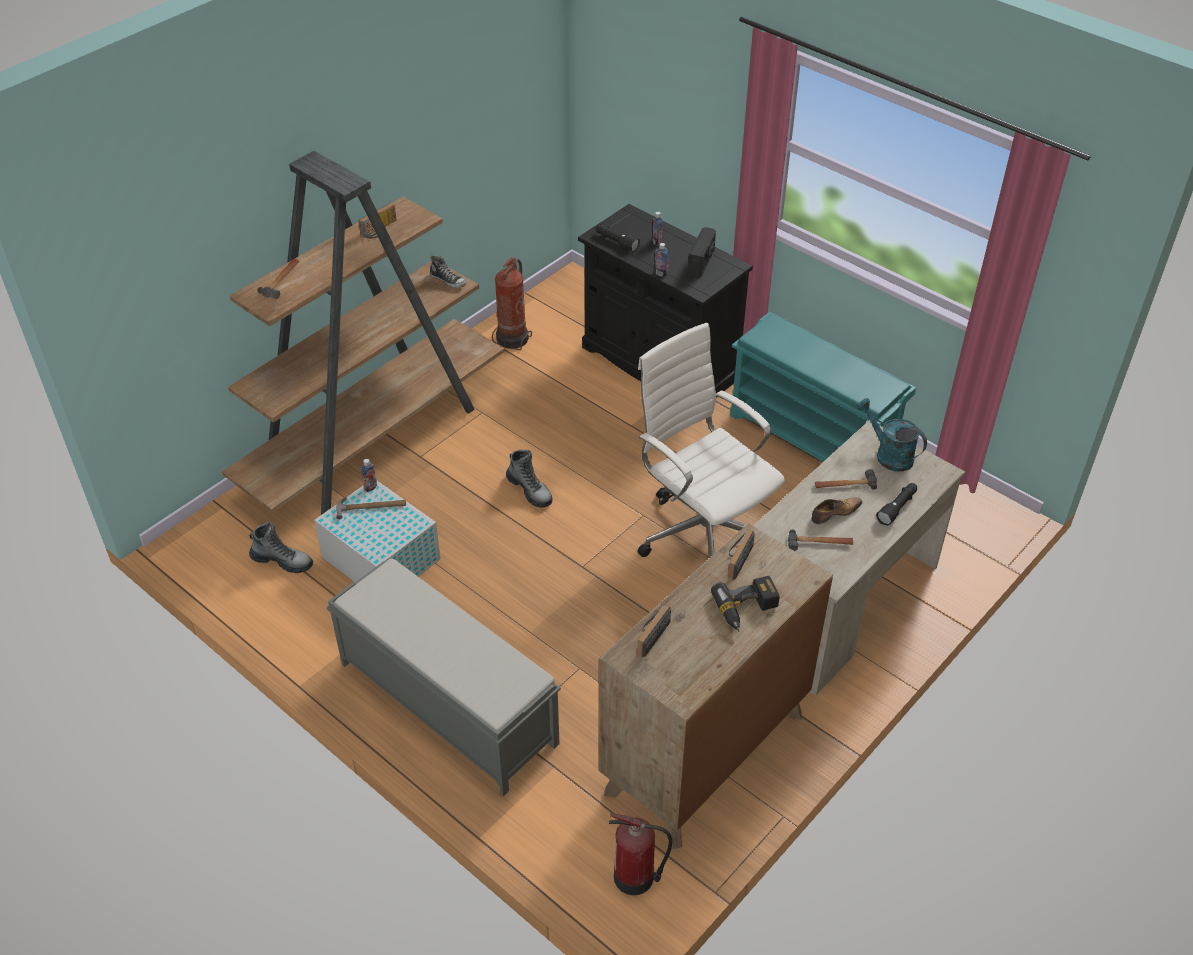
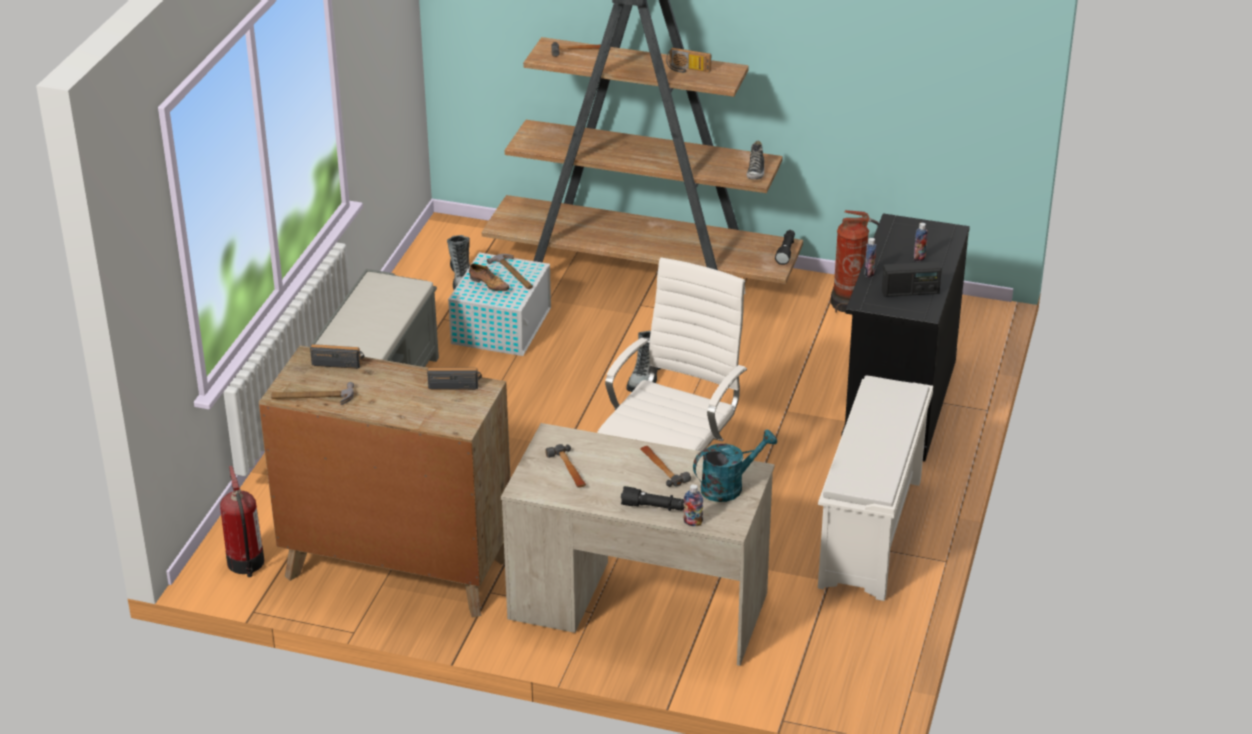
camera: 65 degrees right, 10 degrees down
bottle [361,459,377,492] -> bottle moved to [683,484,703,526]
black flashlight [596,224,640,252] -> black flashlight moved to [775,230,795,265]
power drill [711,576,780,631] -> none
turquoise shoe rack [730,312,916,462] -> white shoe rack [818,376,933,601]
shoe [812,497,862,524] -> shoe moved to [469,263,510,292]
turquoise watering can [856,398,927,472] -> turquoise watering can turned 45 degrees clockwise [693,429,777,502]
none -> hammer [271,382,354,405]

